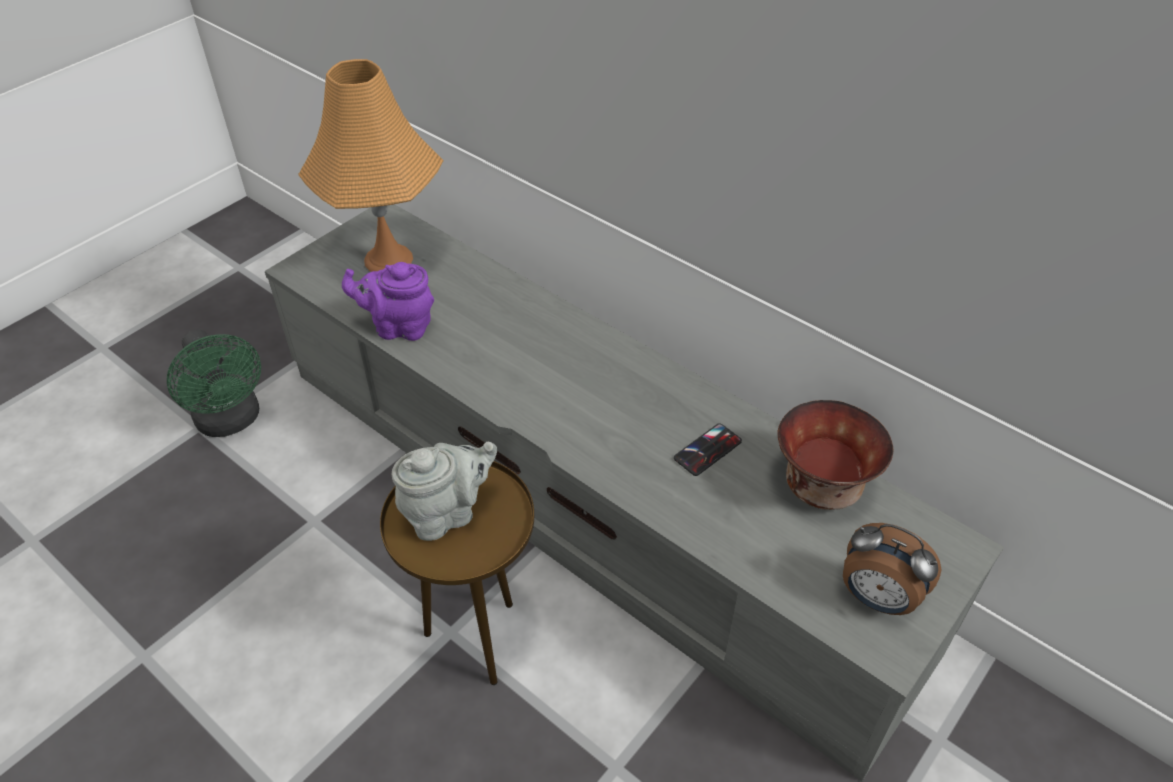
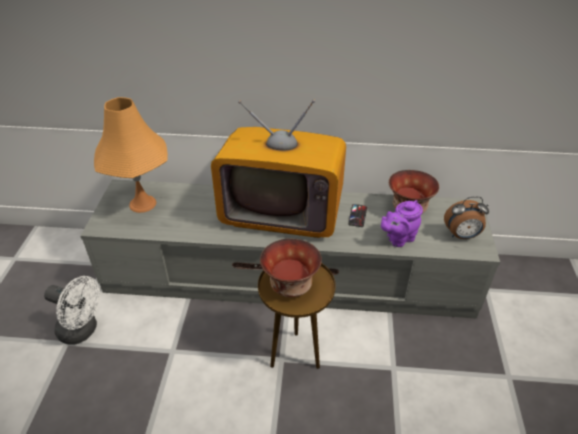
camera: 35 degrees left, 5 degrees down
green fan [167,329,261,437] -> white fan [44,276,100,345]
purple teapot [342,262,434,341] -> purple teapot moved to [381,200,423,247]
grey teapot [391,442,497,541] -> bowl [260,239,322,297]
none -> television [211,99,346,238]

